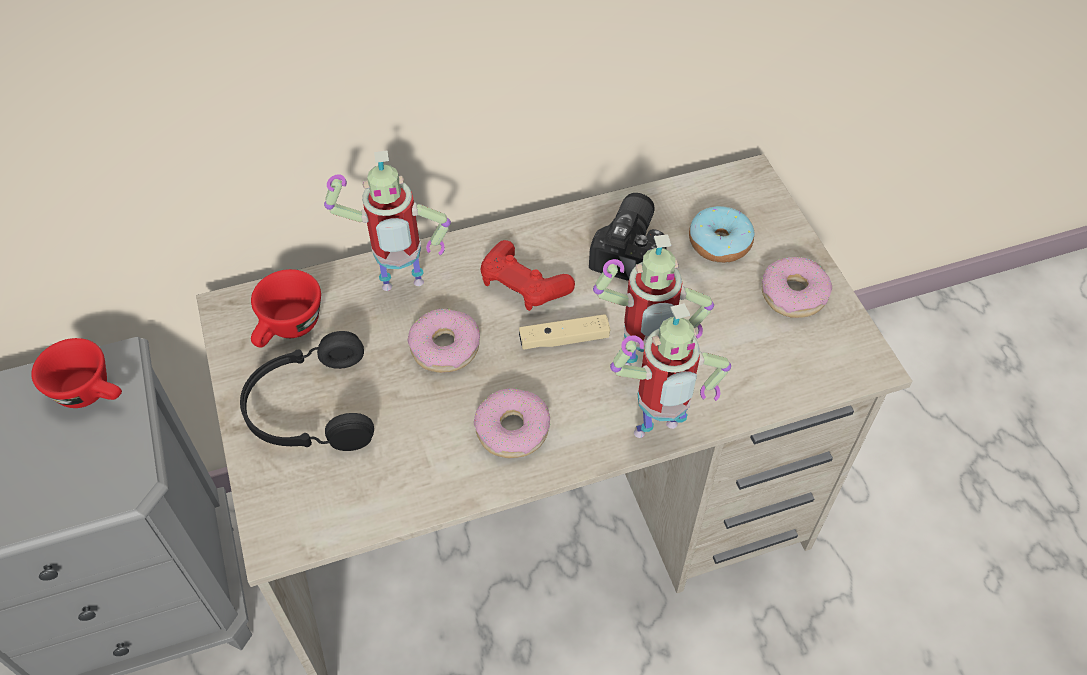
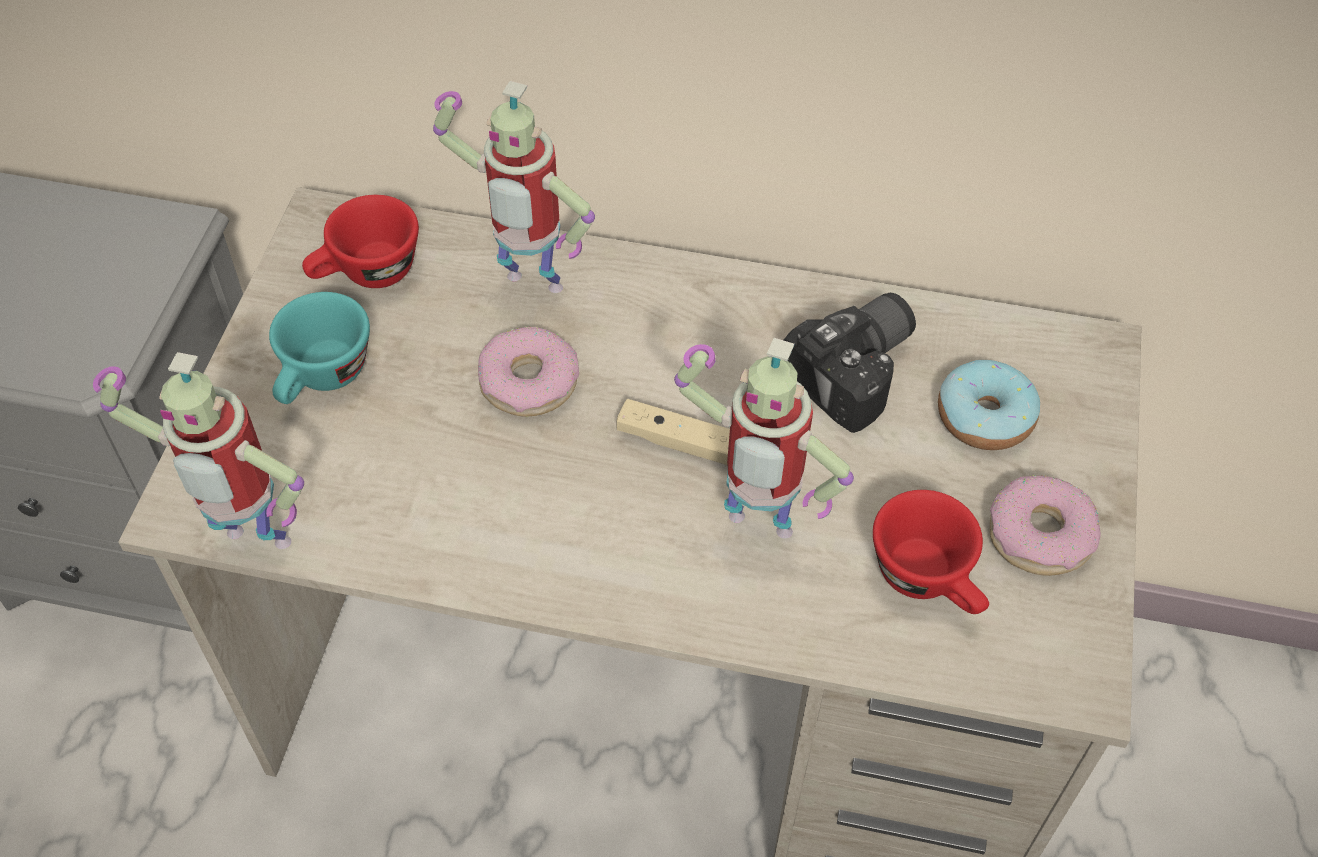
camera: 30 degrees right, 0 degrees up
red cup [31,338,122,408] -> red cup moved to [873,490,989,614]
black headphones [240,331,374,451] -> turquoise cup [269,292,370,404]
donut [474,388,550,458] -> none
red game controller [481,240,575,311] -> none
toy robot [610,303,731,438] -> toy robot moved to [93,352,304,549]

